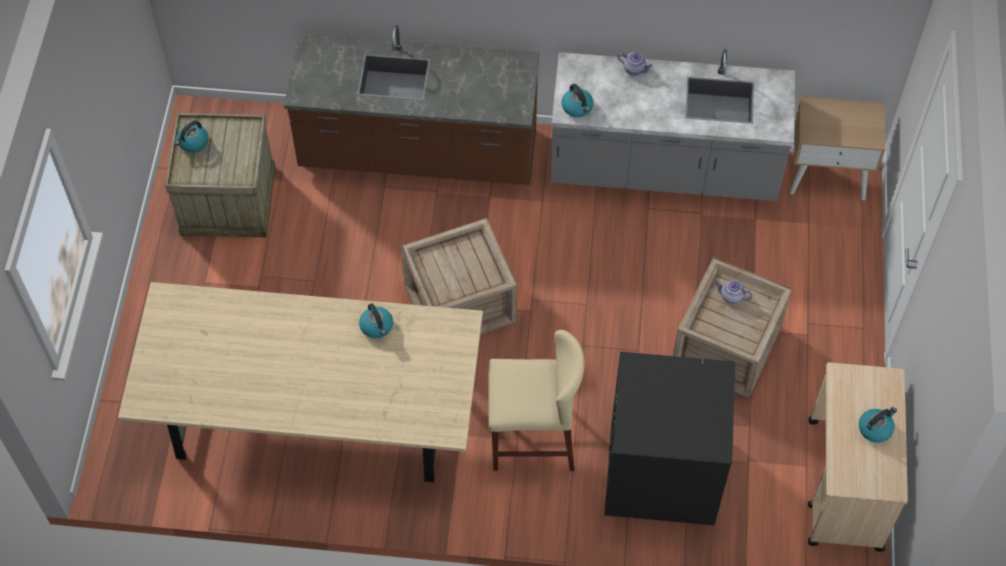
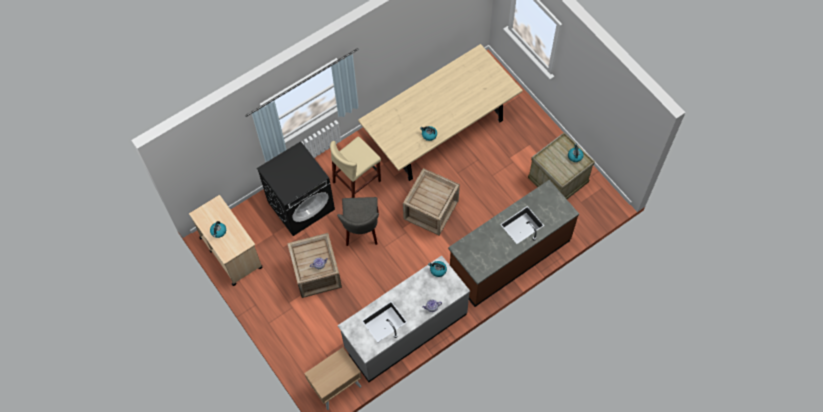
camera: 140 degrees right, 5 degrees up
none -> grey chair [337,197,379,246]

